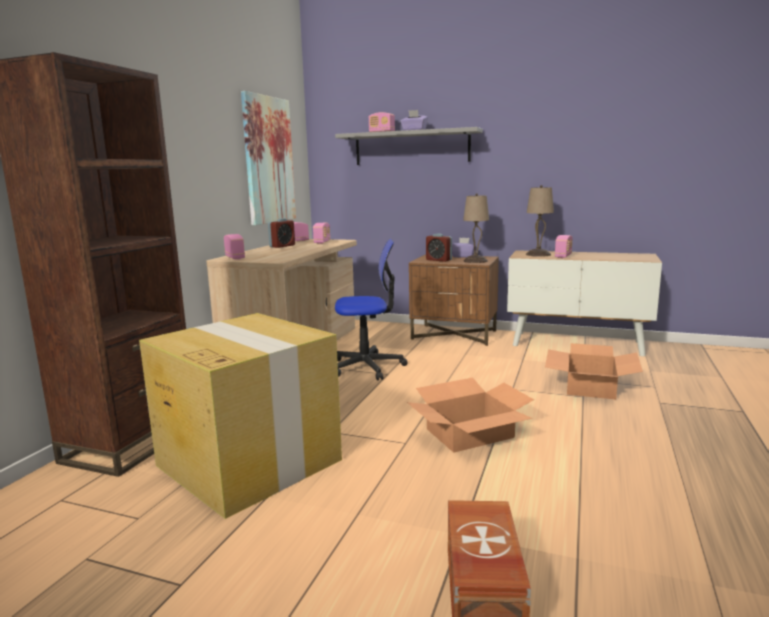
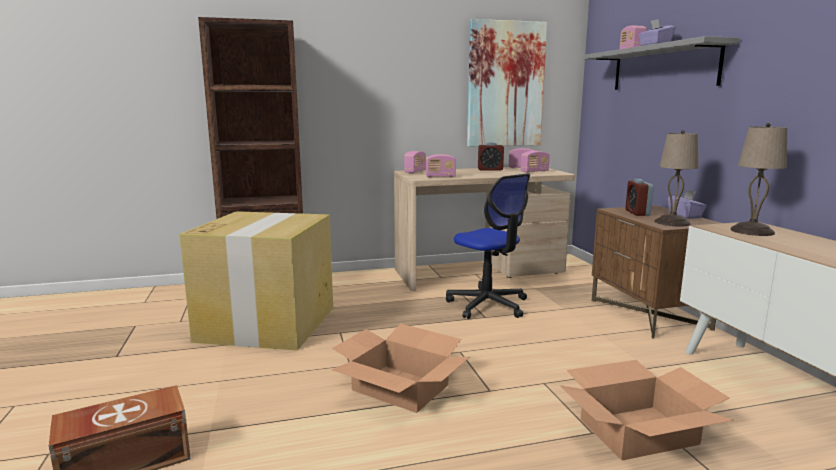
camera: 55 degrees right, 0 degrees up
radio [555,235,573,258] -> radio moved to [425,154,456,178]

